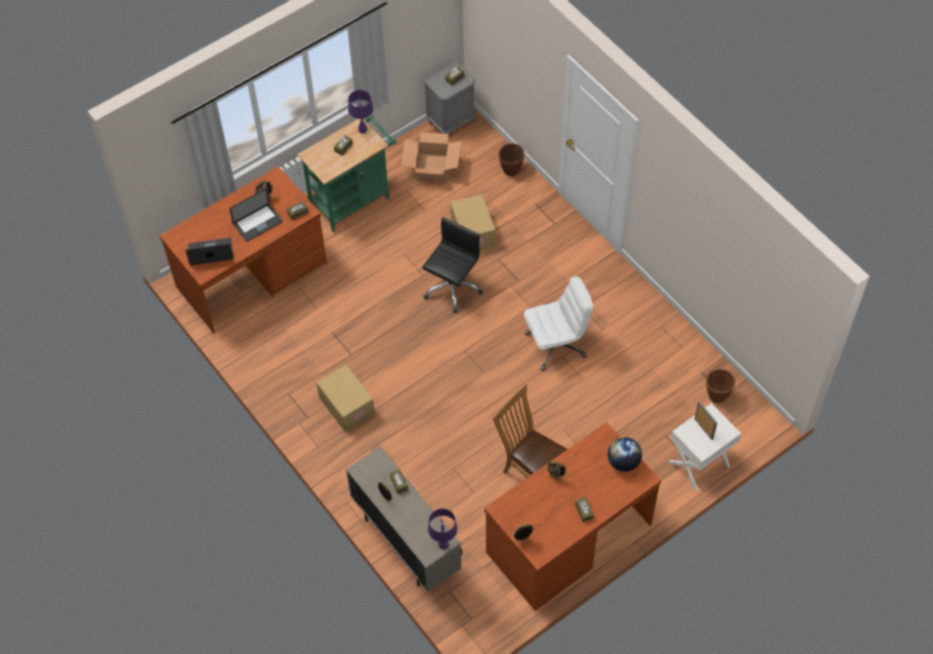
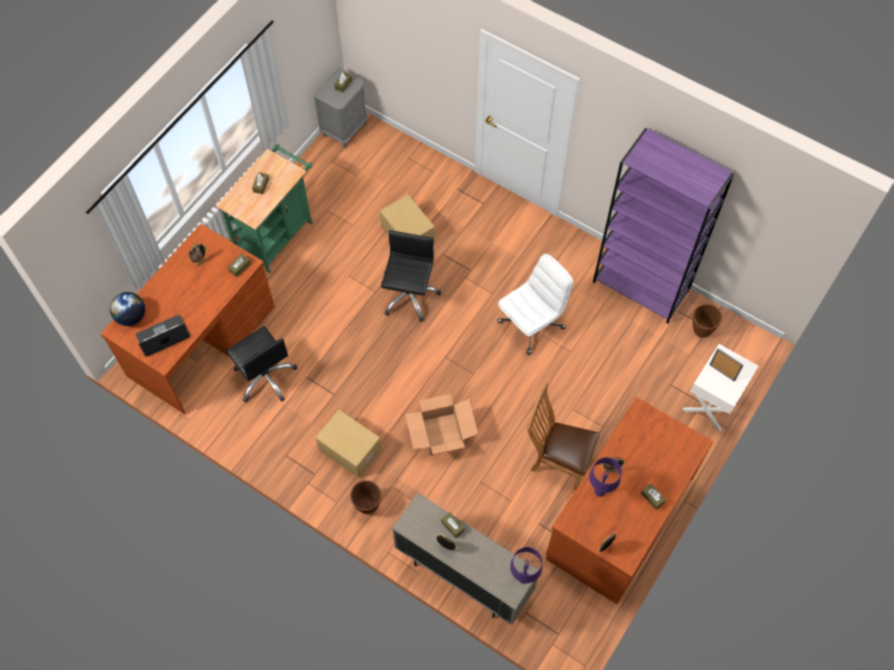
camera: 20 degrees left, 5 degrees up
laptop [230,188,283,241] -> none
purple table lamp [348,90,373,134] -> purple table lamp moved to [589,457,622,497]
cardboard box [401,132,461,182] -> cardboard box moved to [405,394,478,455]
brown planter [499,143,525,176] -> brown planter moved to [350,480,382,514]
globe [608,437,642,472] -> globe moved to [110,292,145,326]
none -> black office chair [226,326,297,402]
none -> purple bookcase [593,128,735,324]

